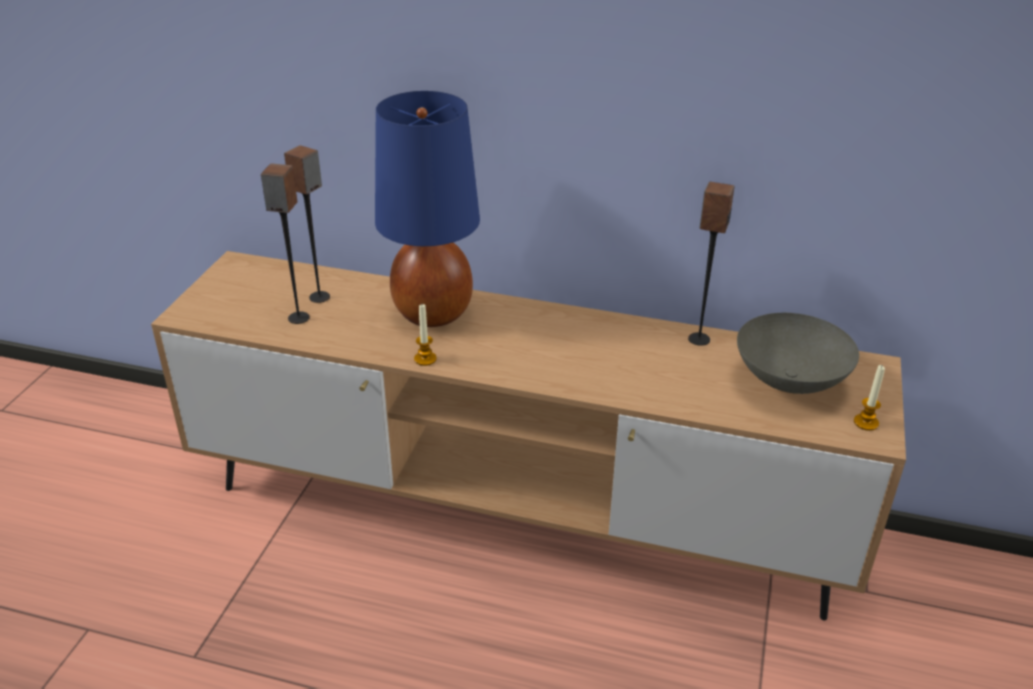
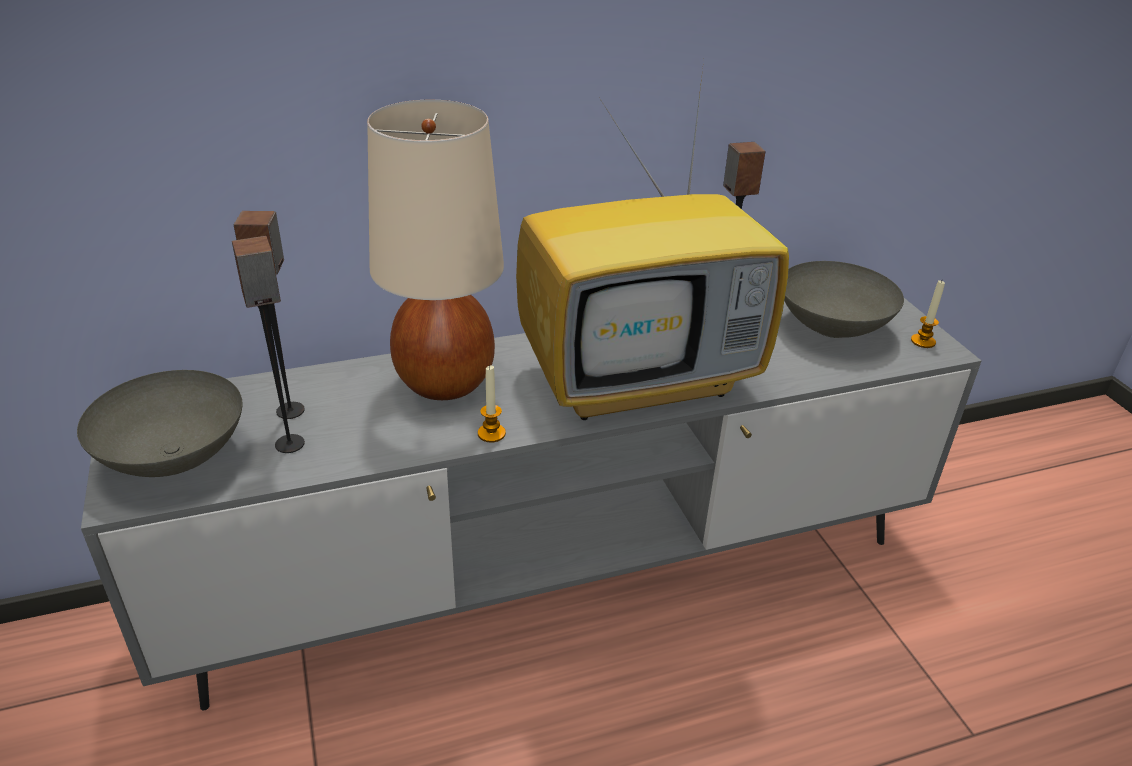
camera: 35 degrees left, 0 degrees up
brown tv stand [151,251,906,621] -> grey tv stand [81,298,981,710]
blue table lamp [375,91,480,327] -> beige table lamp [367,100,504,400]
none -> grey bowl [77,370,243,477]
none -> television [516,61,789,420]

